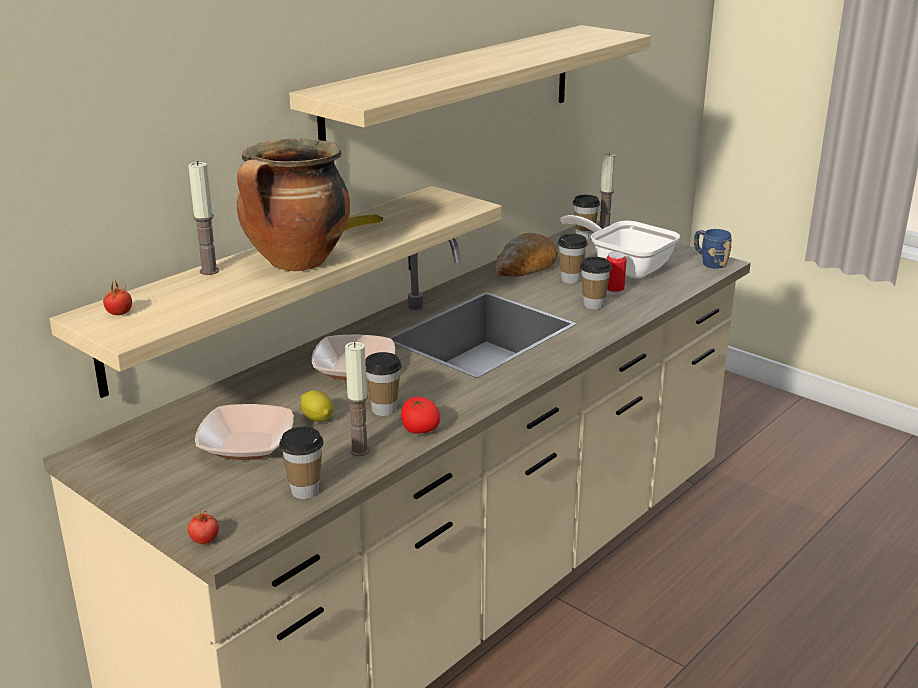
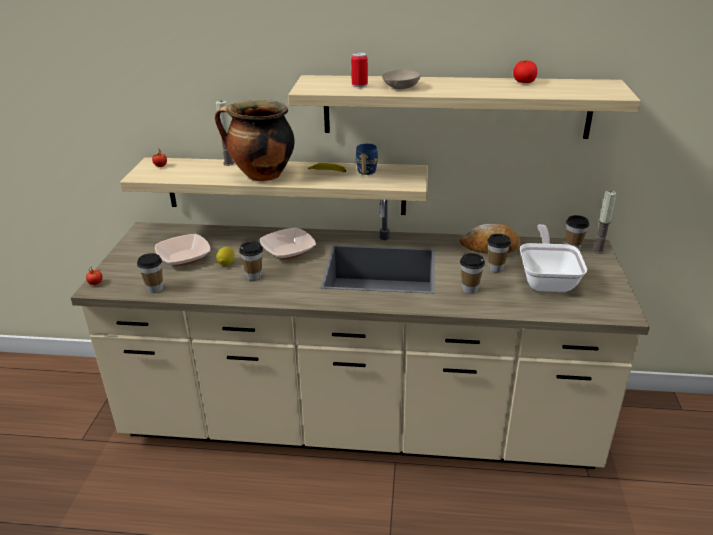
camera: 55 degrees right, 5 degrees up
candle [345,342,370,456] -> none
tomato [401,397,440,434] -> tomato moved to [513,61,537,83]
can [606,252,627,295] -> can moved to [351,53,368,88]
blue mug [694,229,731,269] -> blue mug moved to [355,144,378,175]
none -> beige bowl [382,70,421,89]

